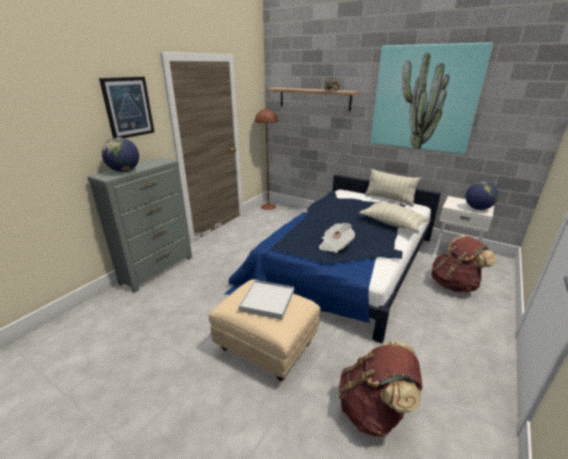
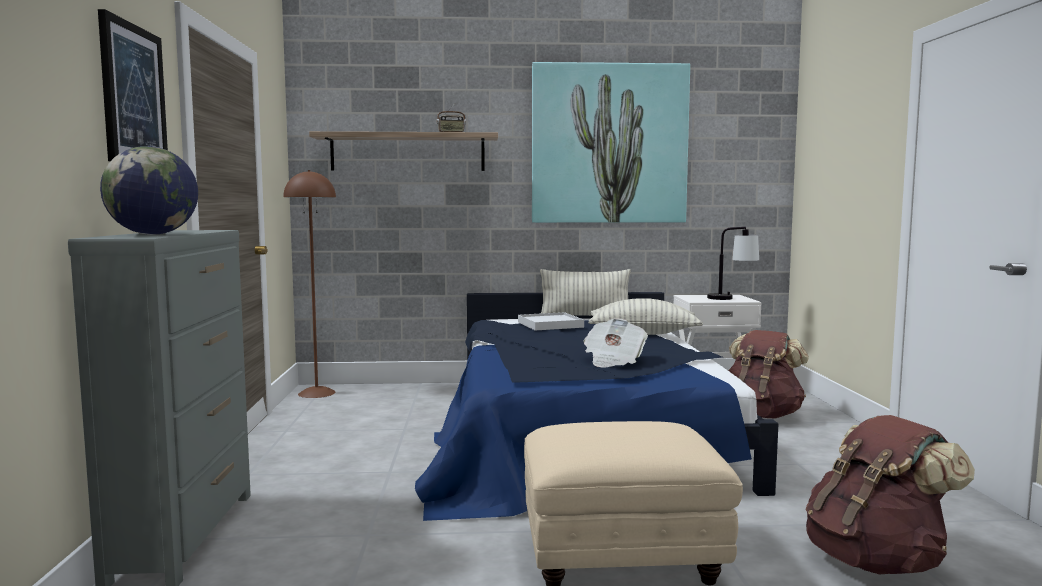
camera: 35 degrees left, 20 degrees down
white tray [239,280,294,320] -> white tray moved to [518,312,584,331]
globe [465,182,498,210] -> table lamp [707,227,759,300]

